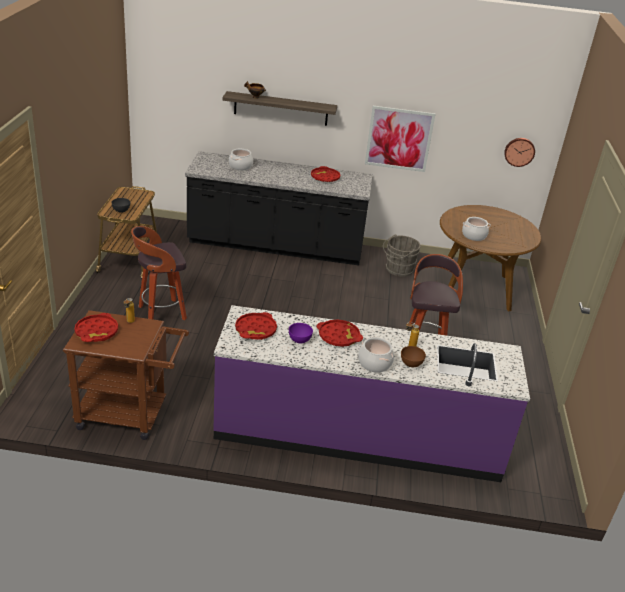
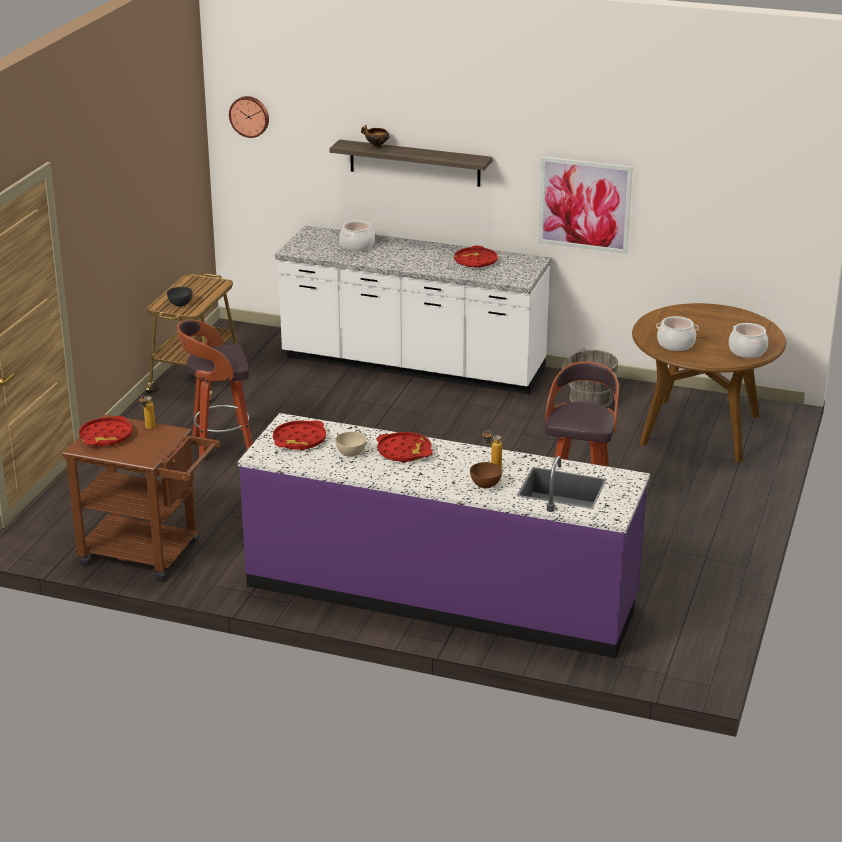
camera: 15 degrees right, 5 degrees down
black counter [185,151,373,266] -> white counter [275,226,551,394]
purple bowl [289,323,313,343] -> beige bowl [335,432,367,457]
cooking pot [358,337,394,373] -> cooking pot moved to [729,323,768,358]
wall clock [504,138,535,167] -> wall clock moved to [229,96,269,138]

